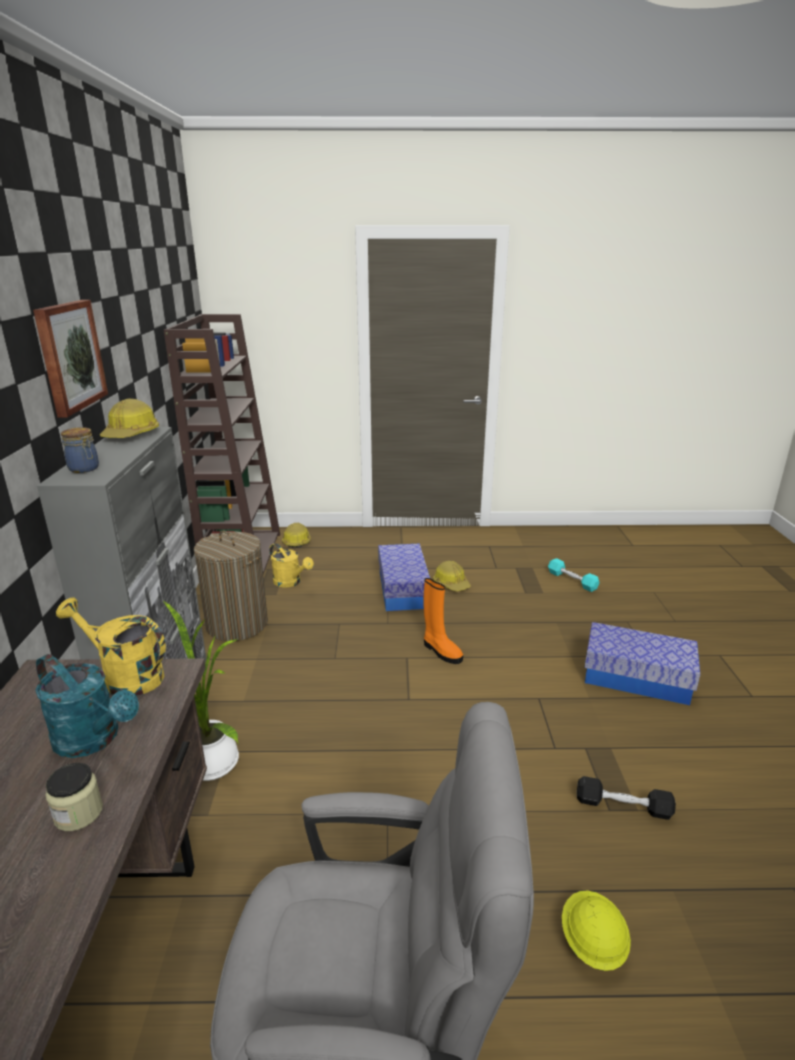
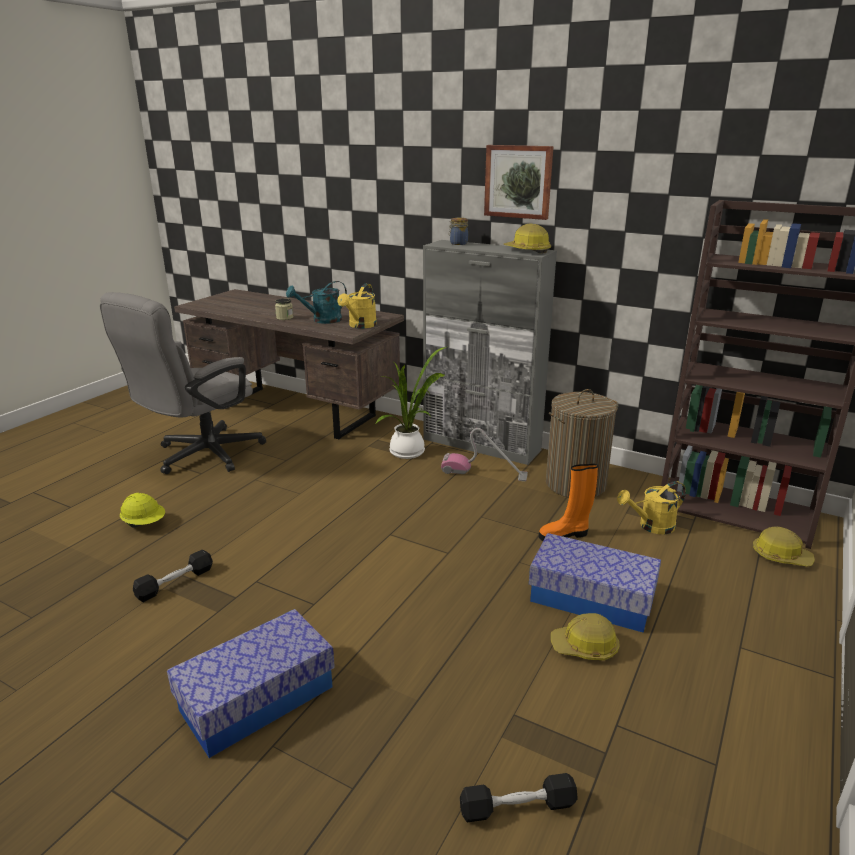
camera: 120 degrees right, 0 degrees up
yellow watering can [56,597,166,696] -> yellow watering can turned 150 degrees clockwise [338,284,377,328]
orange boot [424,578,463,664] -> orange boot moved to [539,464,598,541]
turquoise dumbbell [548,558,599,592] -> black dumbbell [460,773,578,822]
none -> vacuum cleaner [441,428,528,482]

